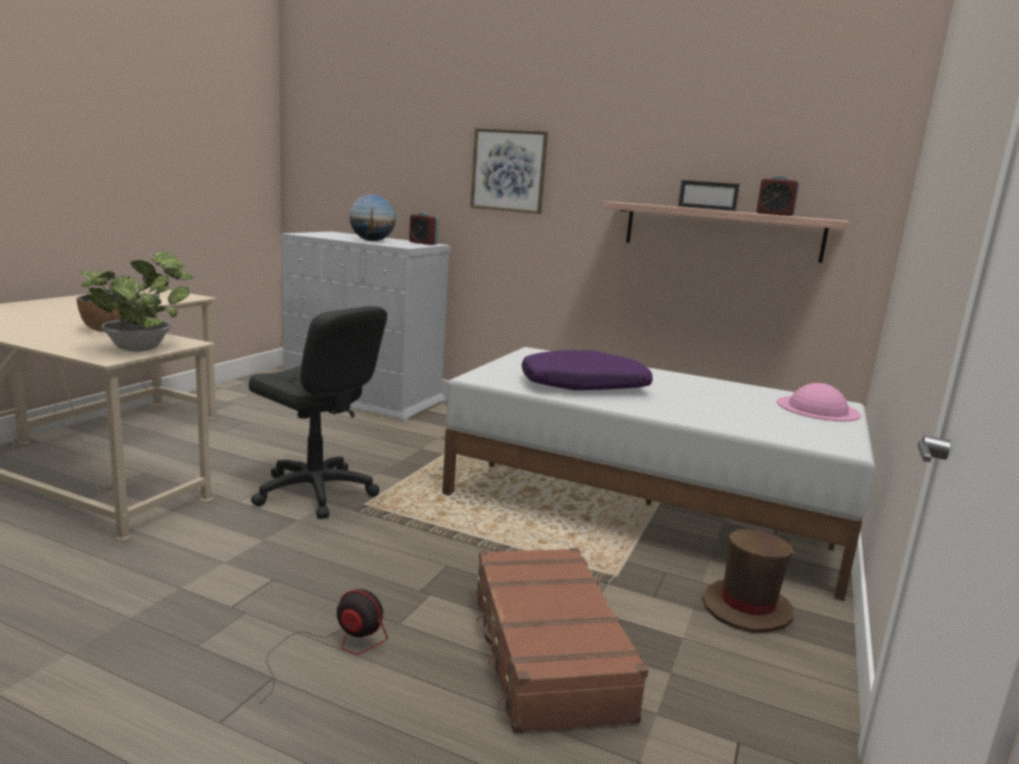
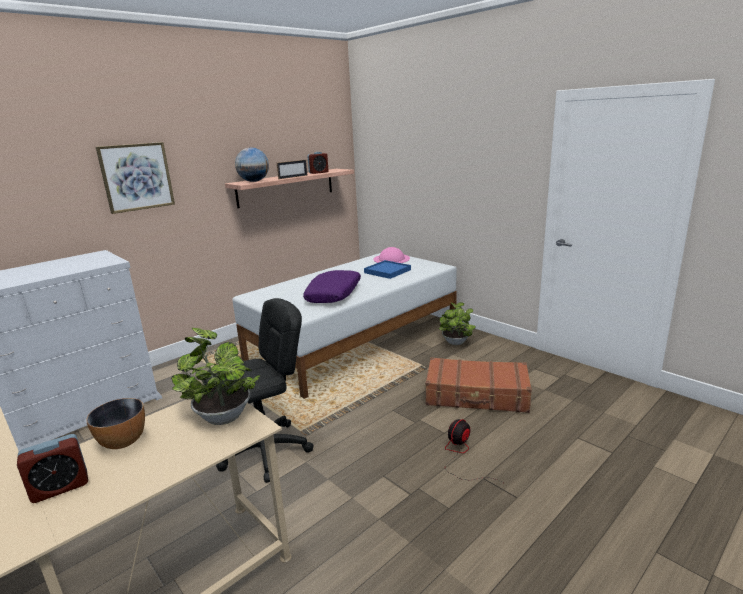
camera: 65 degrees left, 5 degrees up
globe [349,194,396,241] -> globe moved to [235,148,269,182]
alarm clock [409,212,439,245] -> alarm clock moved to [17,434,88,503]
brown hat [702,529,794,633] -> potted plant [438,302,476,345]
none -> blue tray [364,260,411,279]

